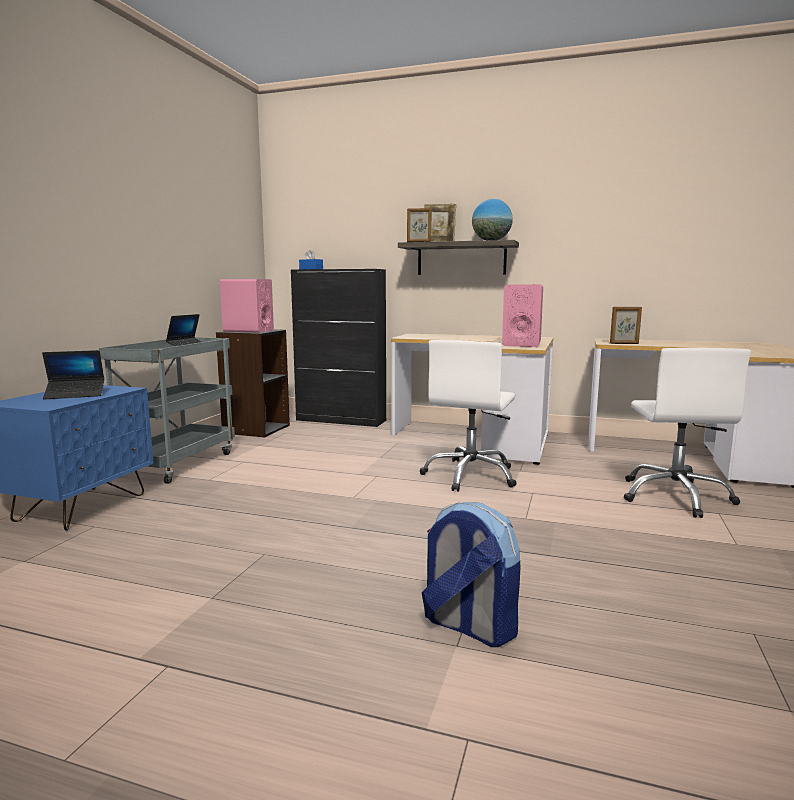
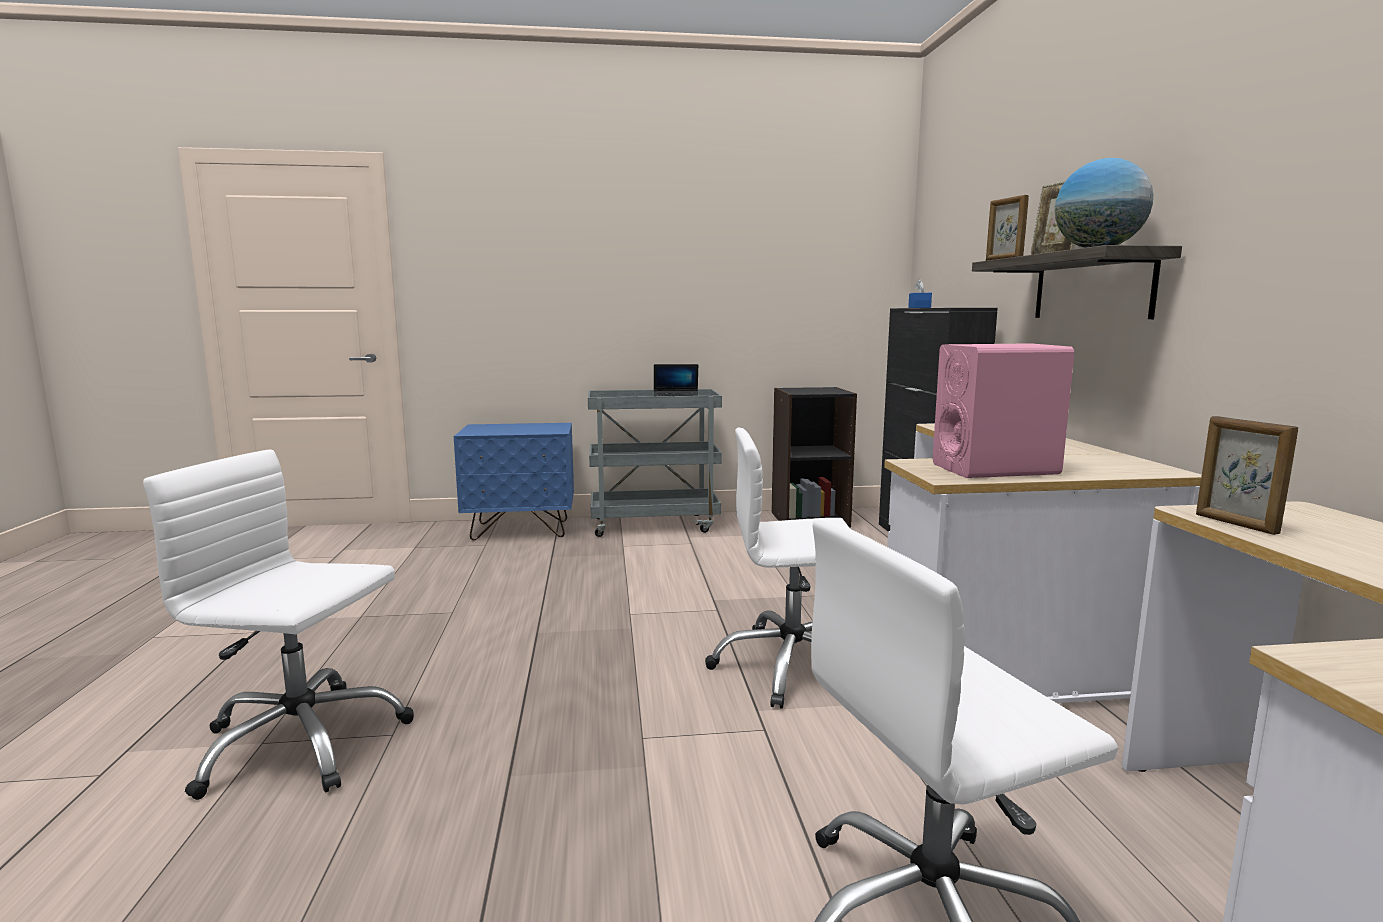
camera: 65 degrees right, 0 degrees up
laptop [42,350,104,399] -> none
pink speaker [219,279,274,332] -> none
backpack [422,502,520,647] -> white office chair [143,450,414,800]

